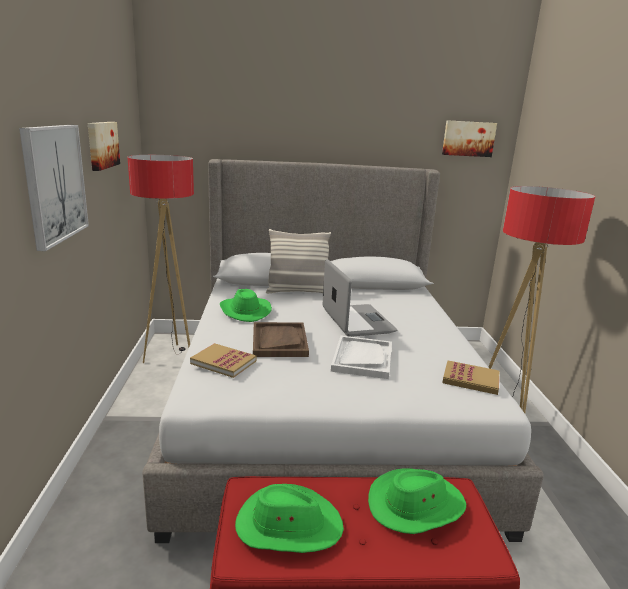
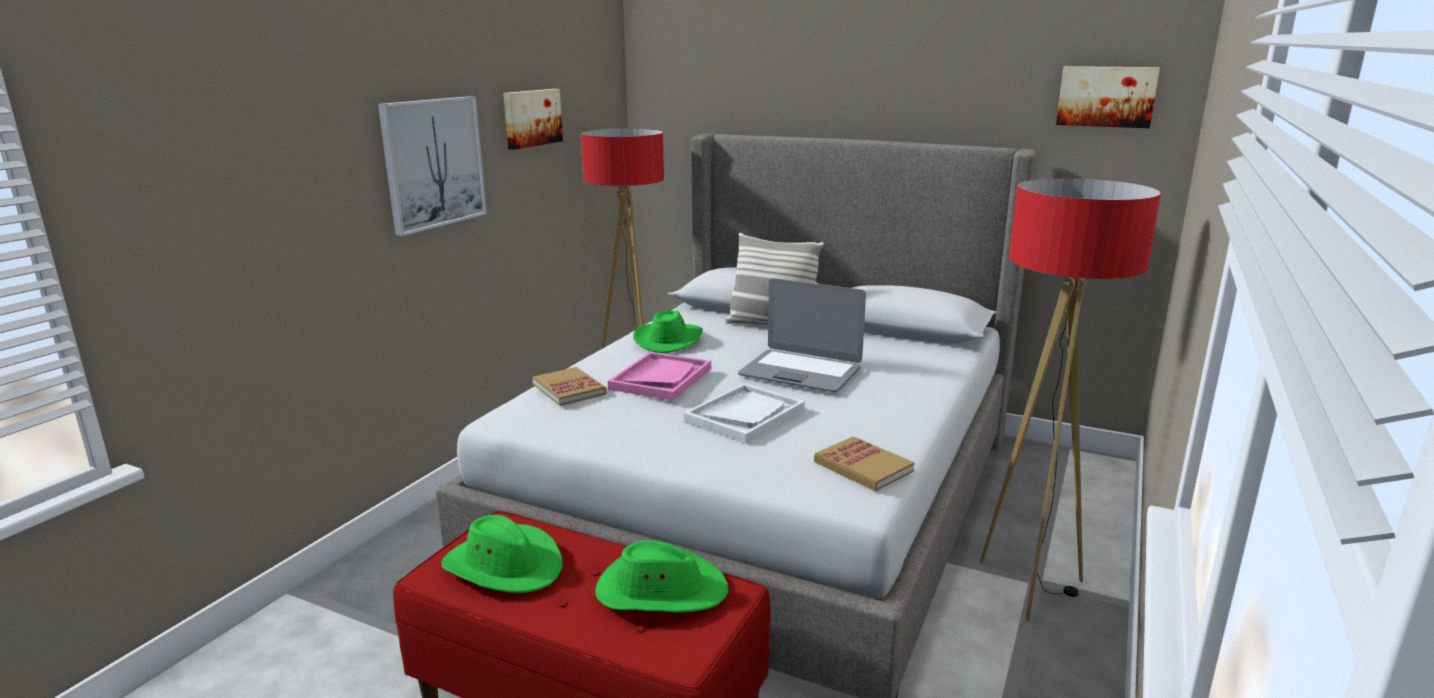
camera: 30 degrees right, 0 degrees up
brown tray [253,322,309,357] -> pink tray [608,352,711,401]
laptop [322,259,397,337] -> laptop turned 105 degrees clockwise [738,278,866,392]

